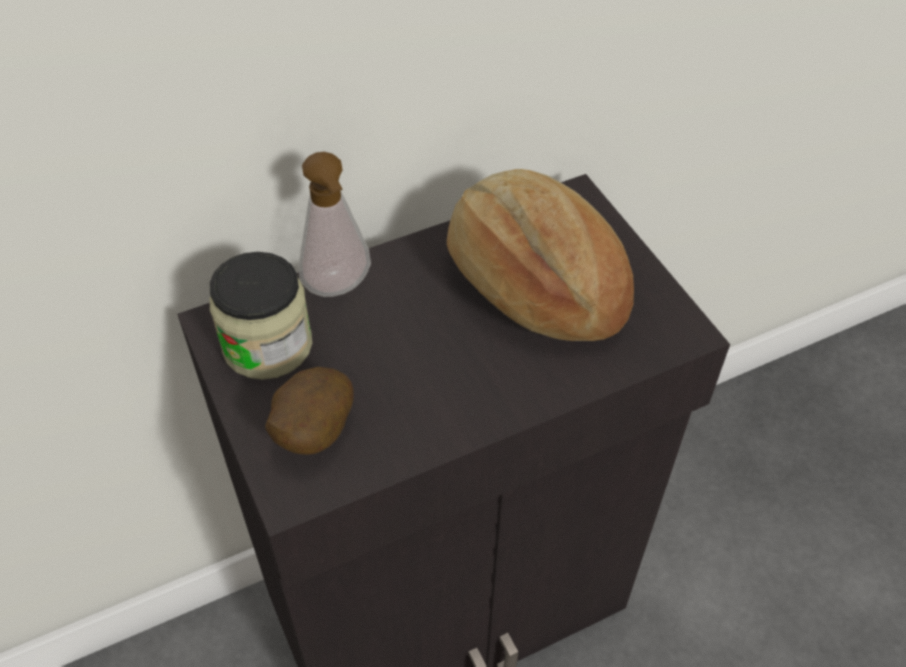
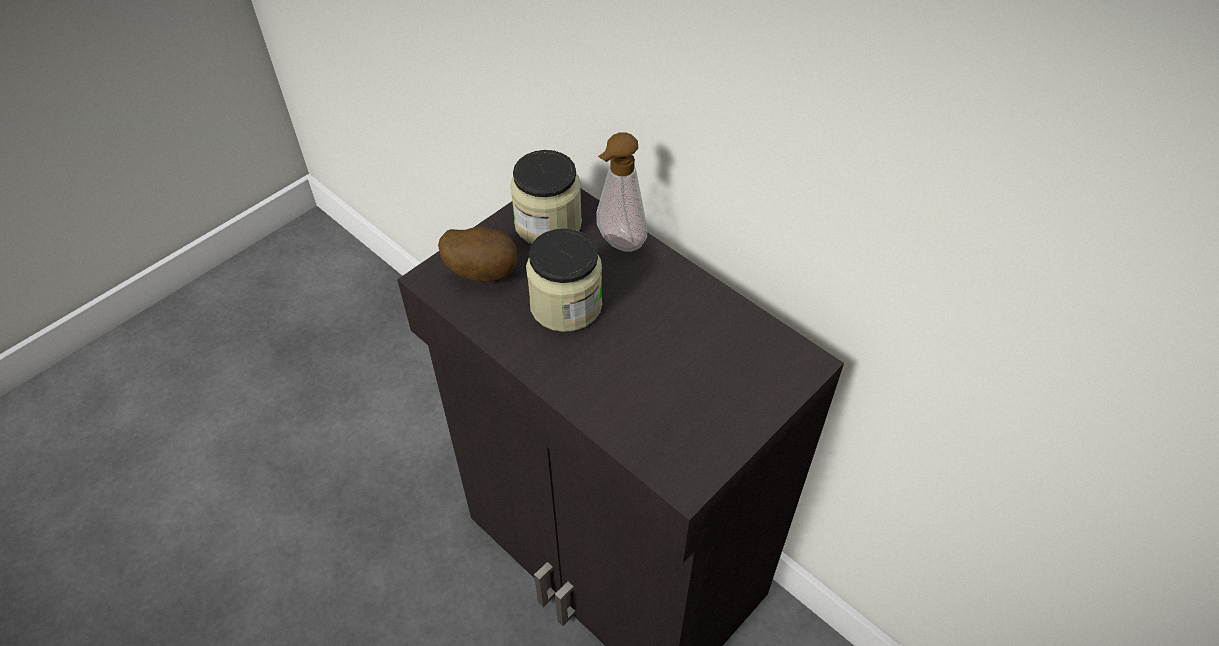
camera: 70 degrees right, 0 degrees up
bread [447,169,634,341] -> none
none -> jar [526,229,602,332]

